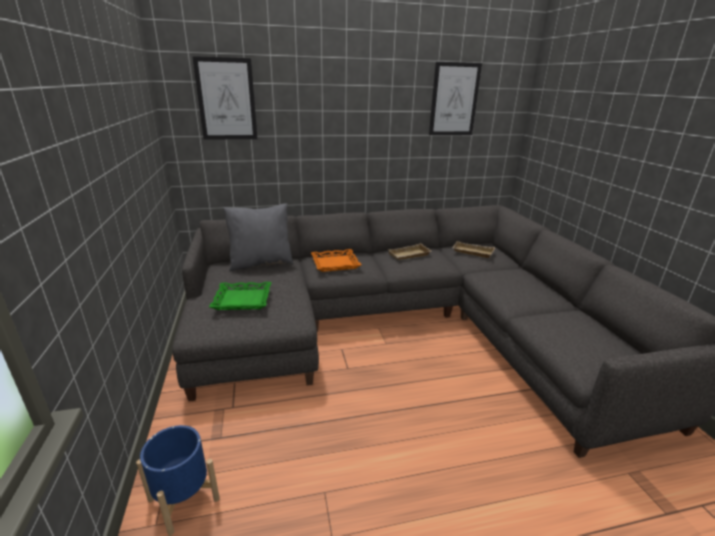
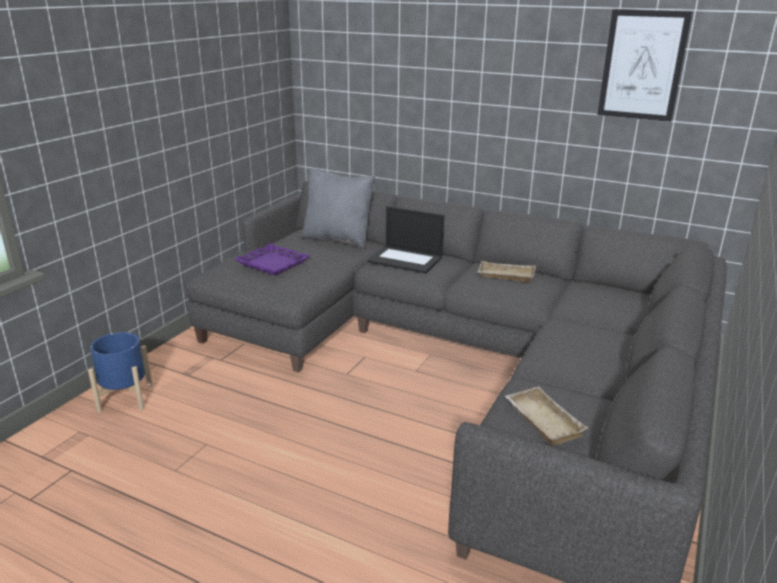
camera: 40 degrees right, 0 degrees up
picture [192,56,257,140] -> none
green tray [209,282,271,310] -> purple tray [235,243,311,275]
orange tray [311,249,361,272] -> laptop [367,206,444,274]
beige tray [452,241,495,258] -> beige tray moved to [505,386,588,445]

